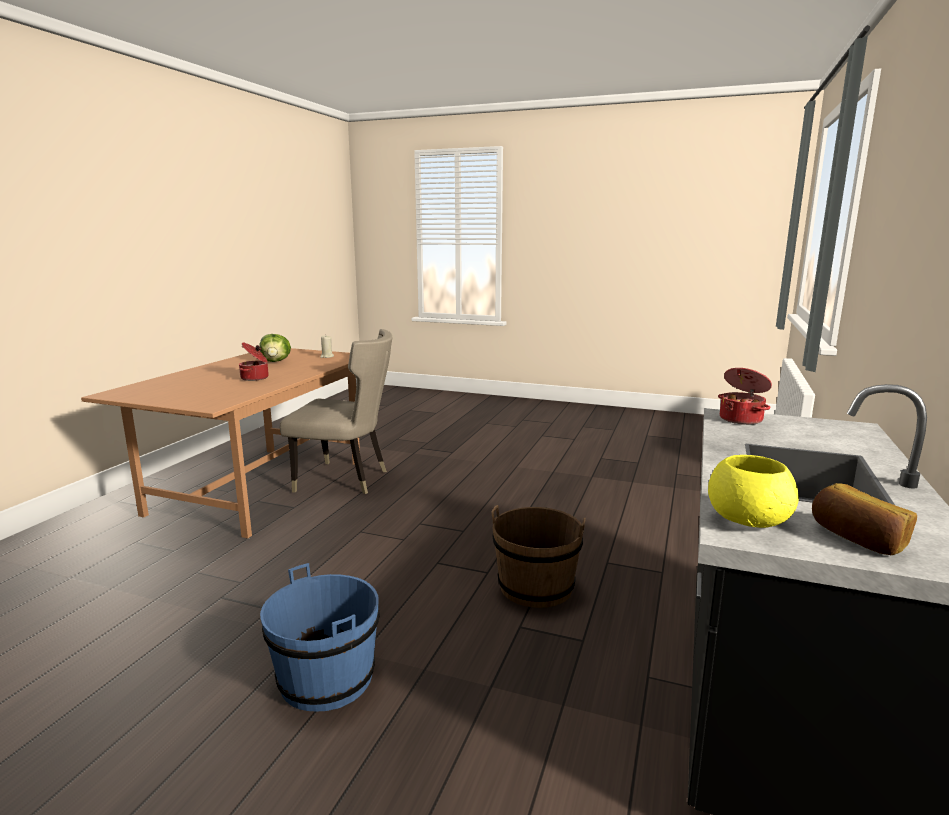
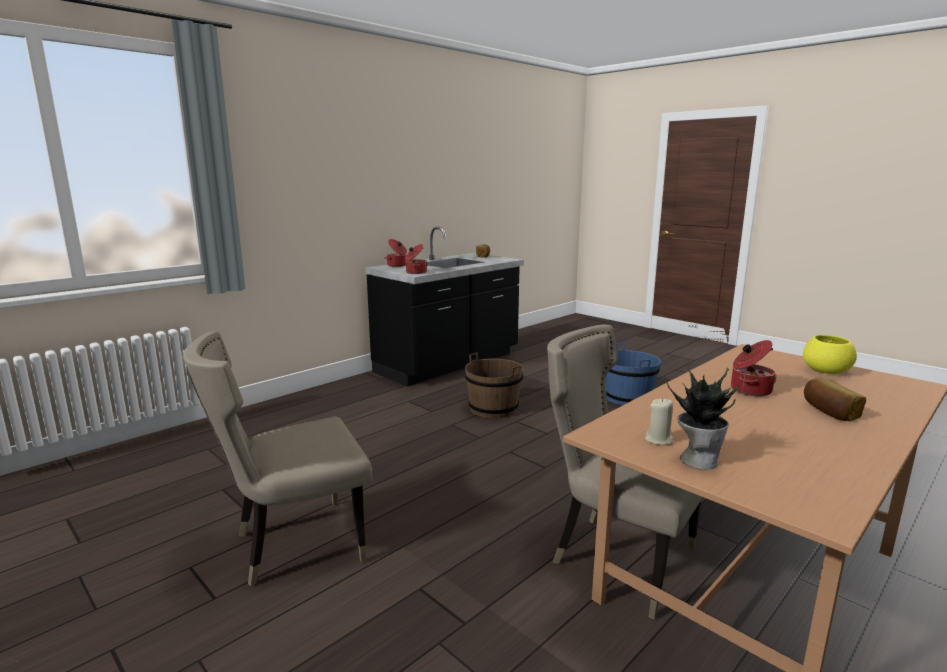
camera: 155 degrees left, 0 degrees up
lettuce [259,334,291,362] -> none
yellow bowl [708,455,799,528] -> yellow bowl moved to [803,335,857,374]
none -> beige chair [183,331,372,586]
none -> cooking pot [384,239,407,267]
none -> potted plant [667,366,739,470]
none -> bread [804,378,866,421]

